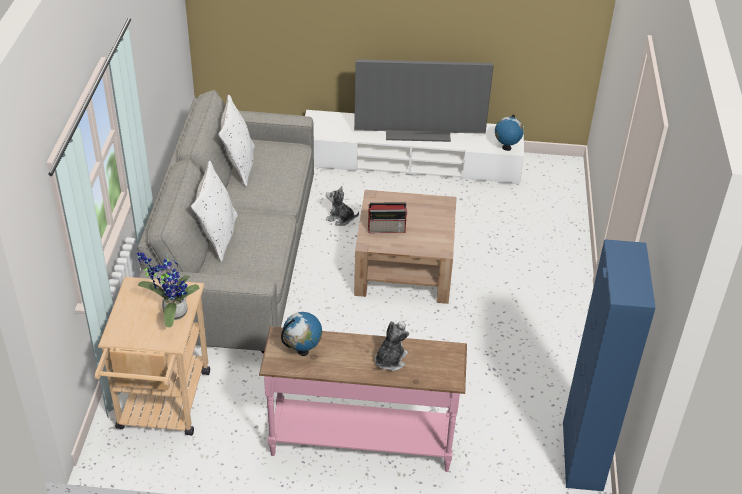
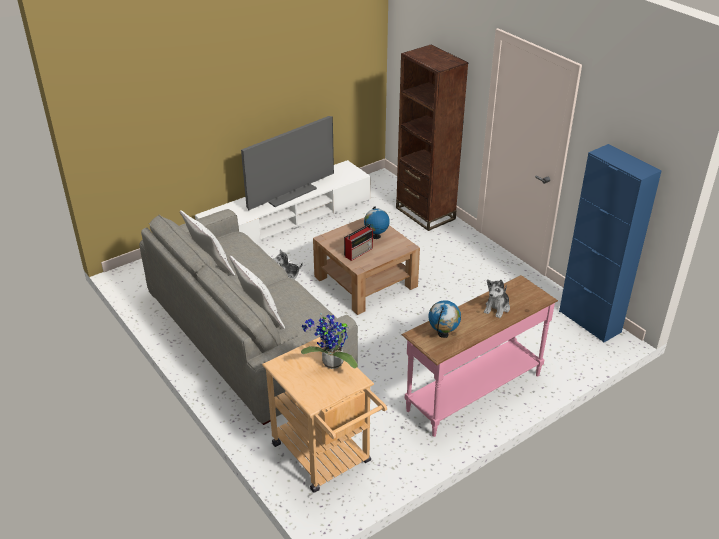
camera: 40 degrees left, 5 degrees down
plush toy [375,321,409,371] -> plush toy turned 135 degrees counterclockwise [484,279,510,318]
globe [495,115,524,151] -> globe moved to [364,206,390,239]
none -> brown bookcase [396,45,468,231]

